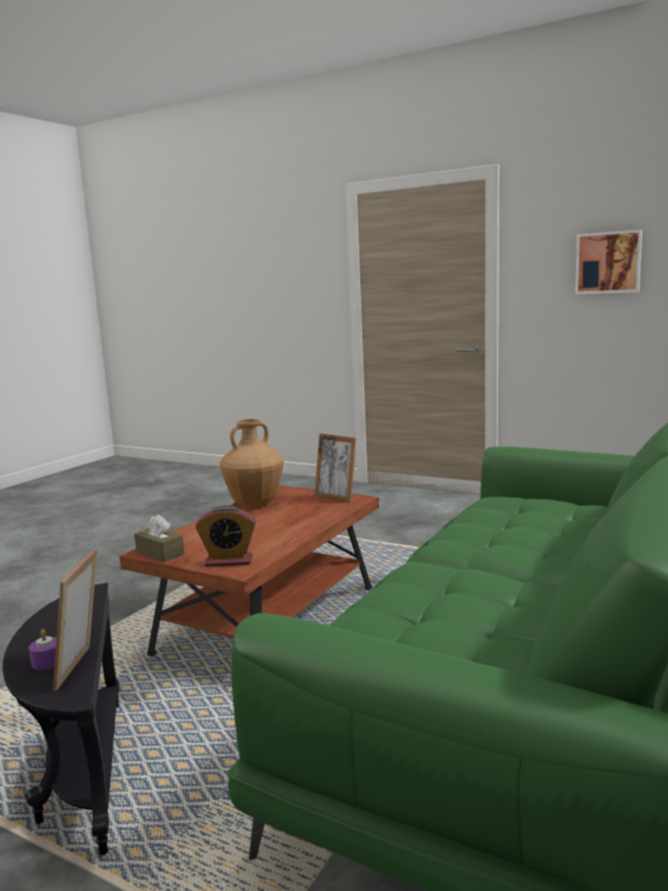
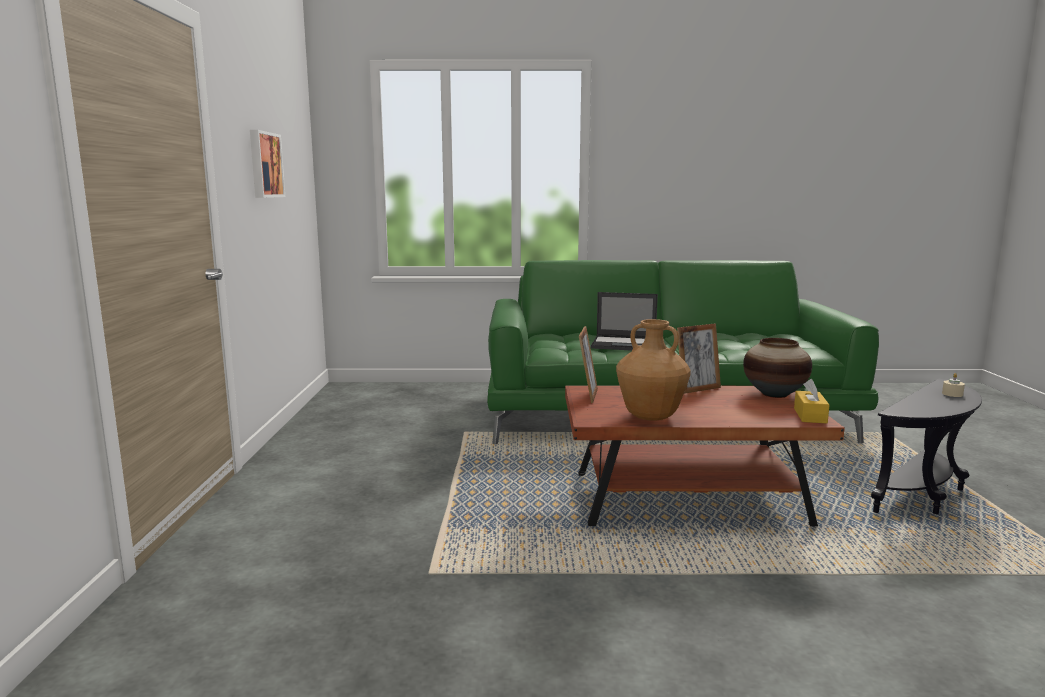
camera: 120 degrees left, 0 degrees up
purple candle [29,629,57,670] -> beige candle [942,373,965,397]
picture frame [53,549,97,691] -> picture frame moved to [677,323,721,394]
brown tissue box [134,515,184,562] -> yellow tissue box [794,379,829,423]
alarm clock [196,505,256,567] -> vase [743,338,812,398]
none -> laptop [591,292,658,351]

